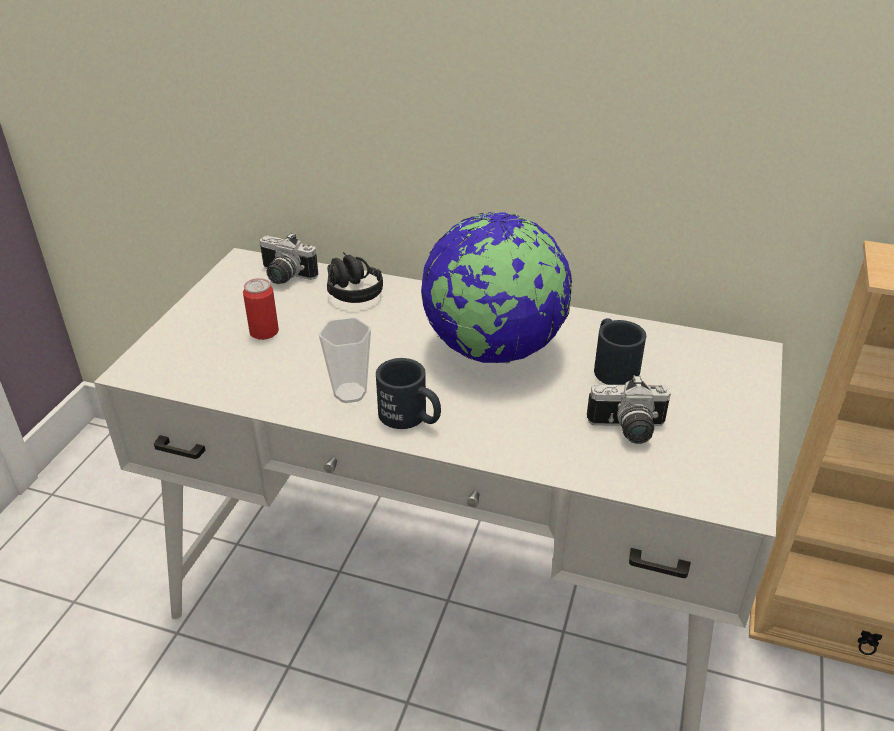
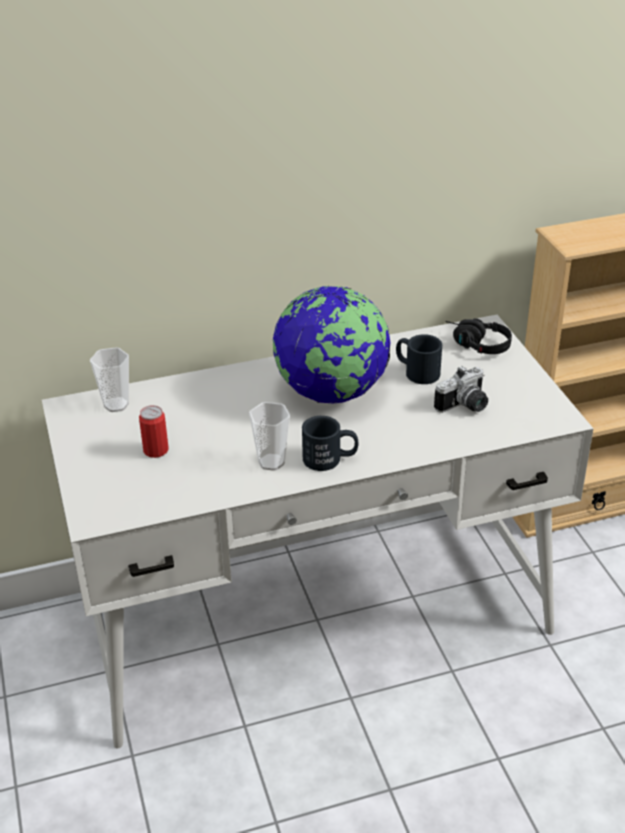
camera: 35 degrees left, 0 degrees up
camera [259,233,318,284] -> cup [90,347,129,412]
black headphones [327,252,383,303] -> black headphones moved to [445,318,512,354]

